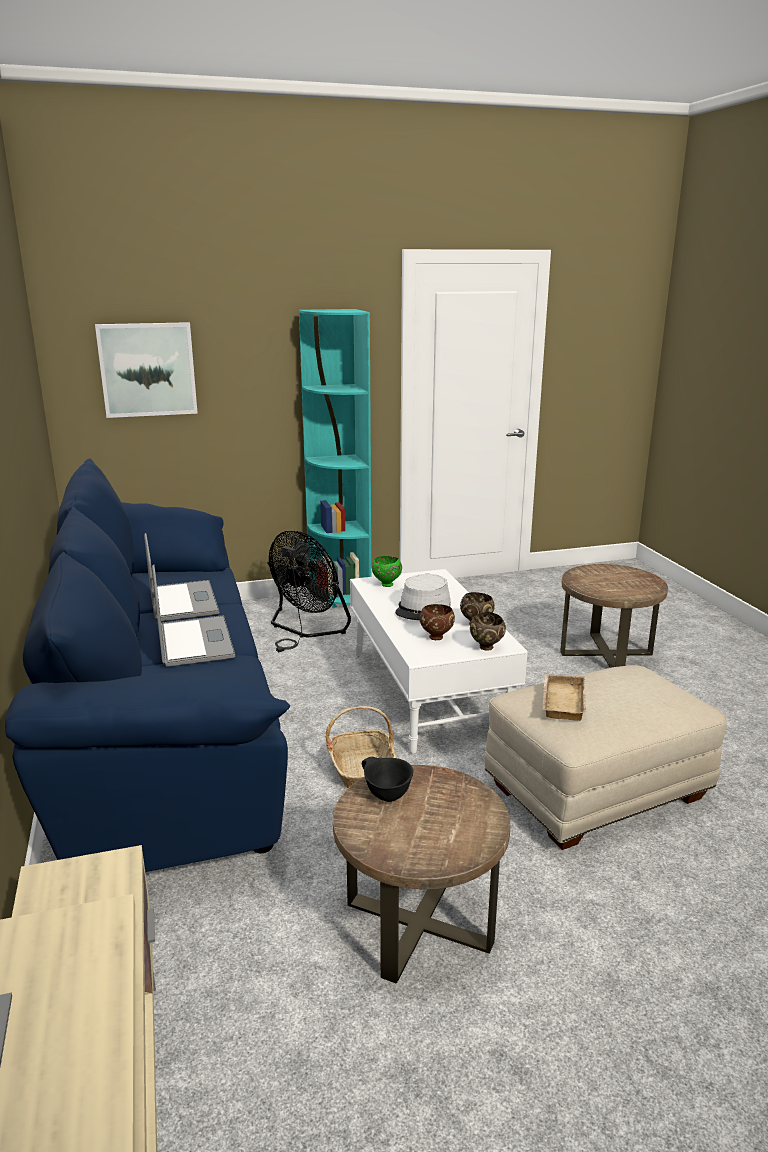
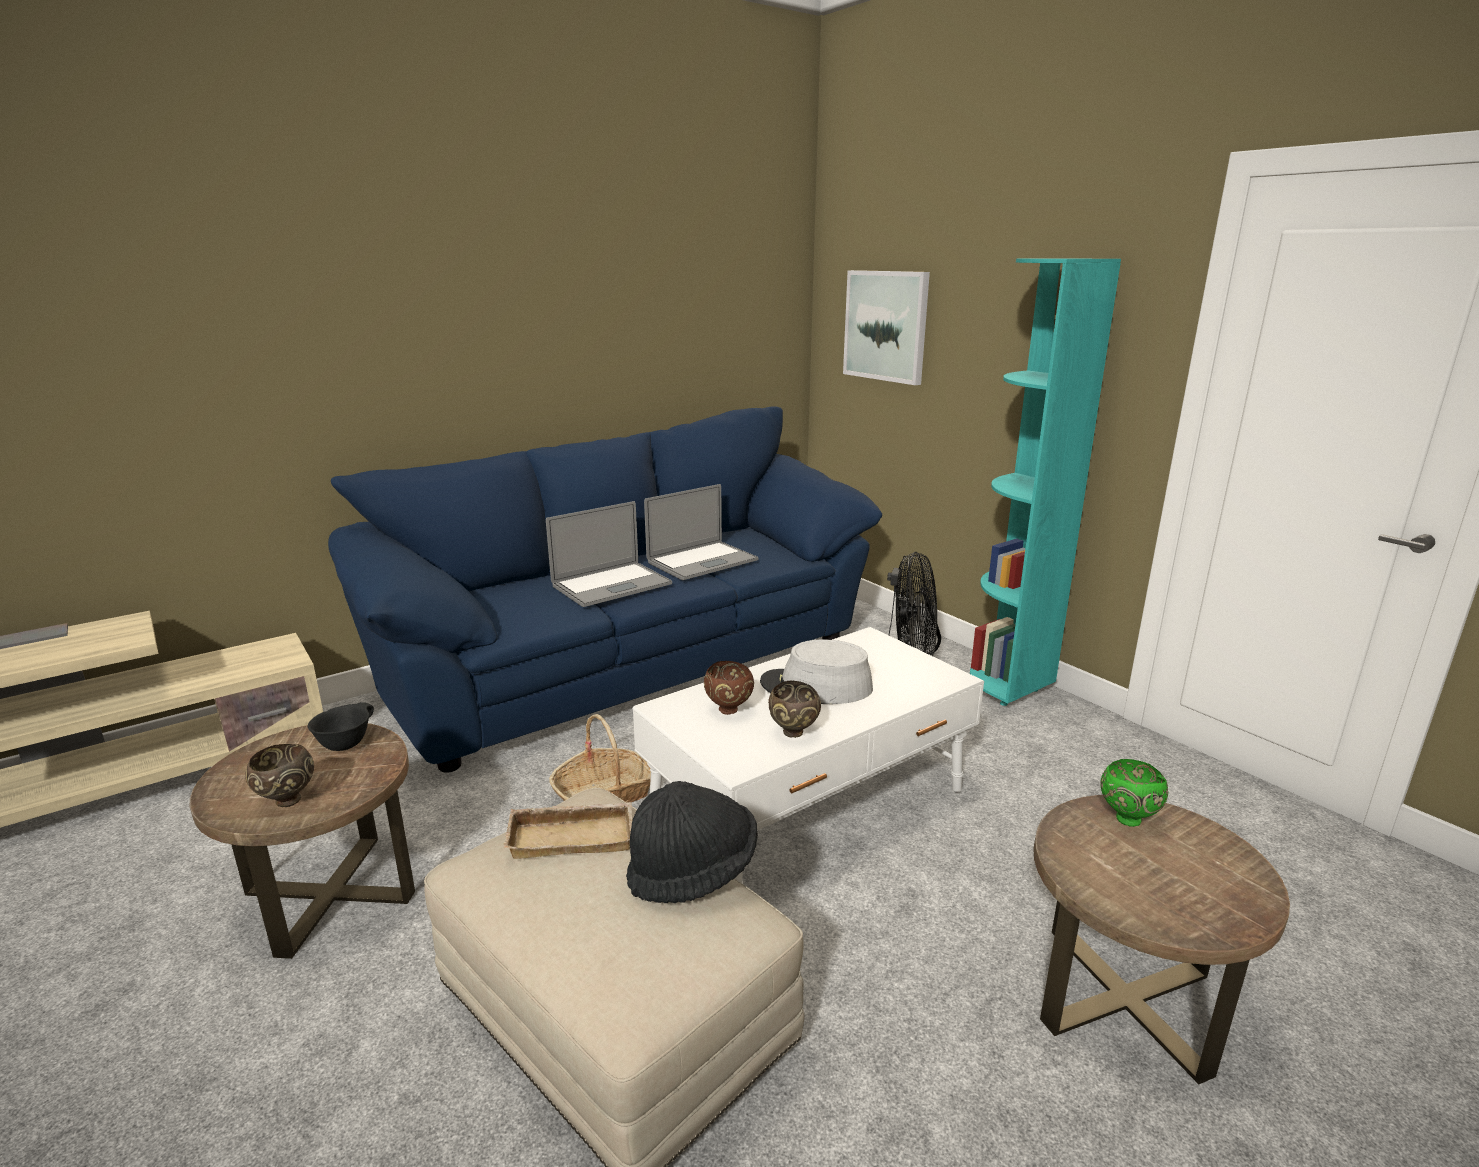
camera: 70 degrees right, 0 degrees up
green bowl [372,556,402,587] -> green bowl moved to [1100,759,1168,827]
brown bowl [470,612,506,651] -> brown bowl moved to [245,744,314,807]
none -> black hat [626,781,758,903]

